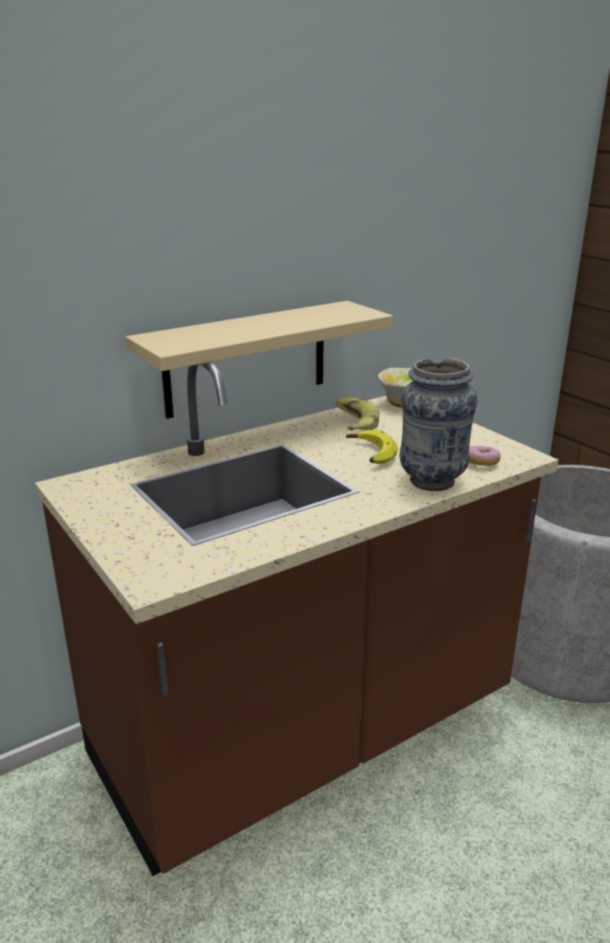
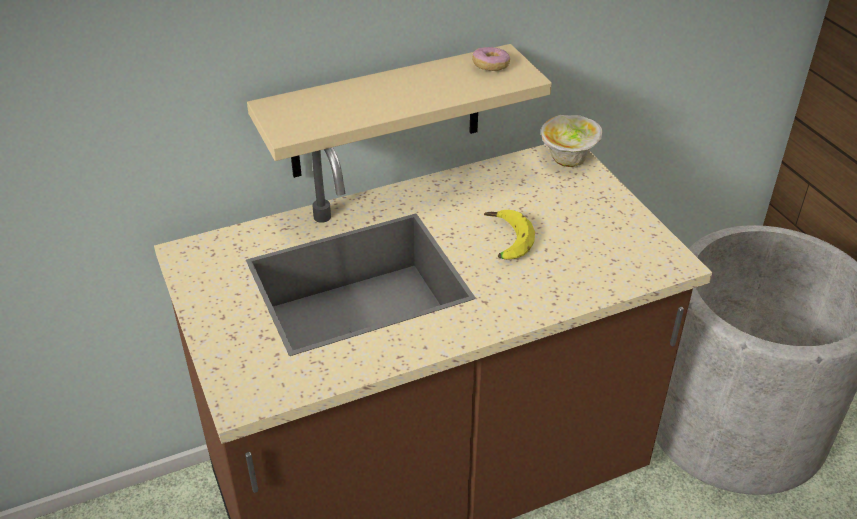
camera: 10 degrees right, 15 degrees up
banana [336,398,379,431] -> none
vase [400,358,477,491] -> none
donut [469,446,501,466] -> donut moved to [472,47,510,71]

